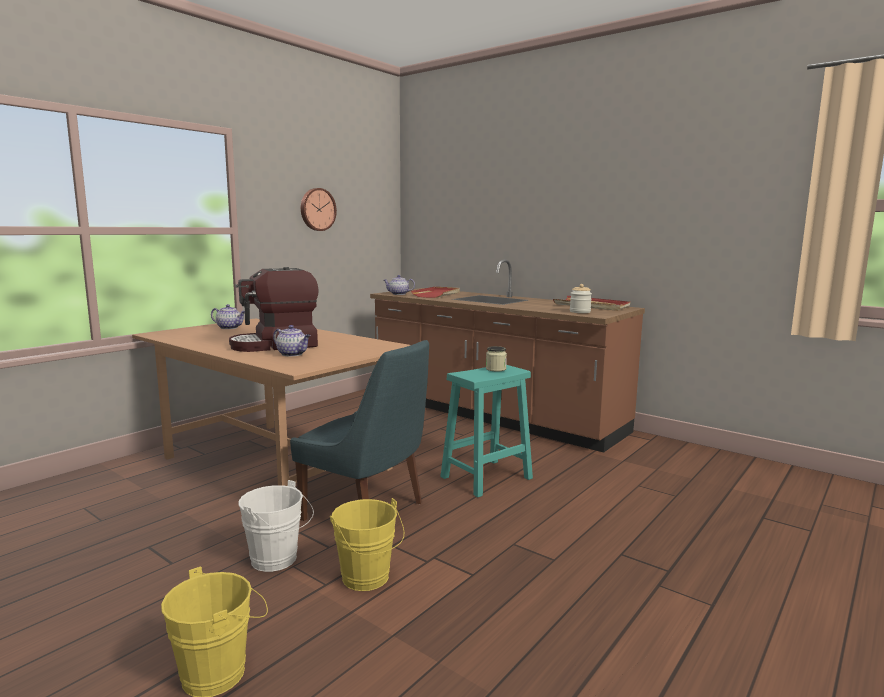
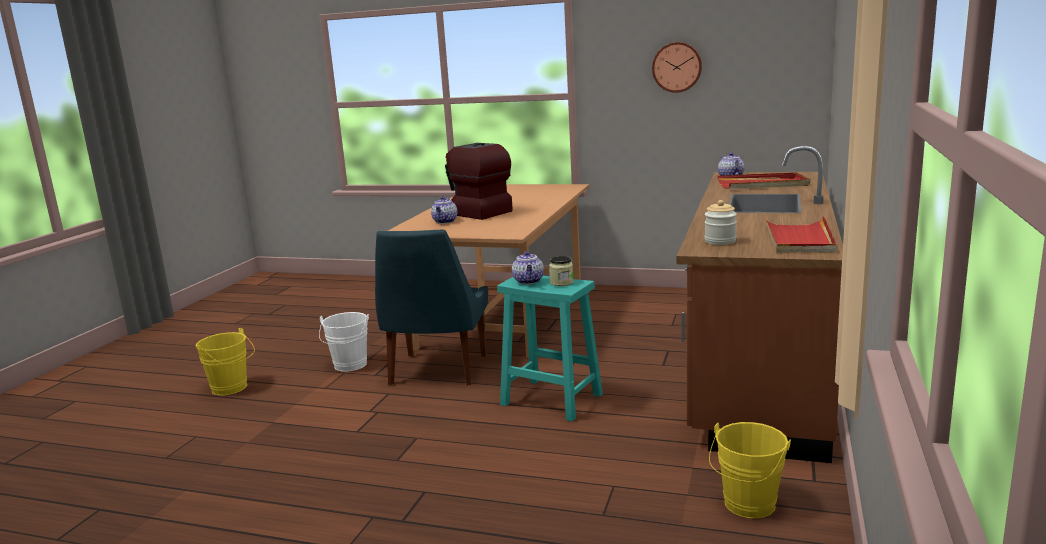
camera: 70 degrees right, 5 degrees up
teapot [211,304,245,329] -> teapot moved to [512,251,544,284]
yellow bucket [330,498,404,591] -> yellow bucket moved to [709,422,791,518]

